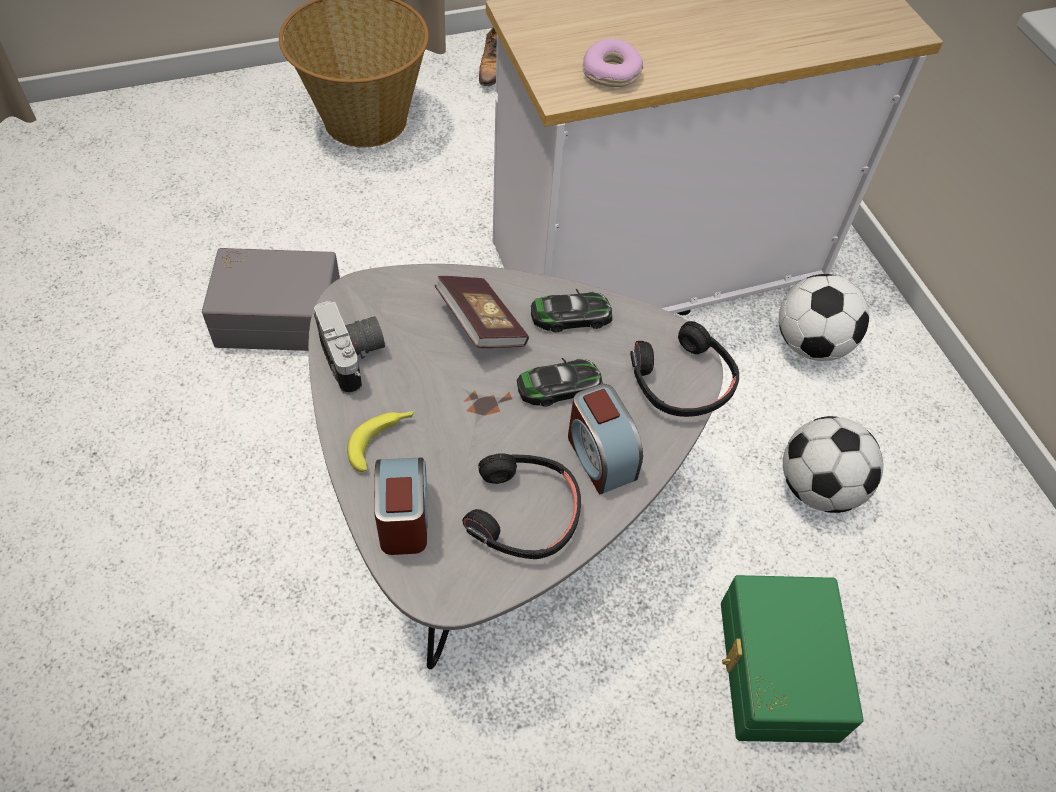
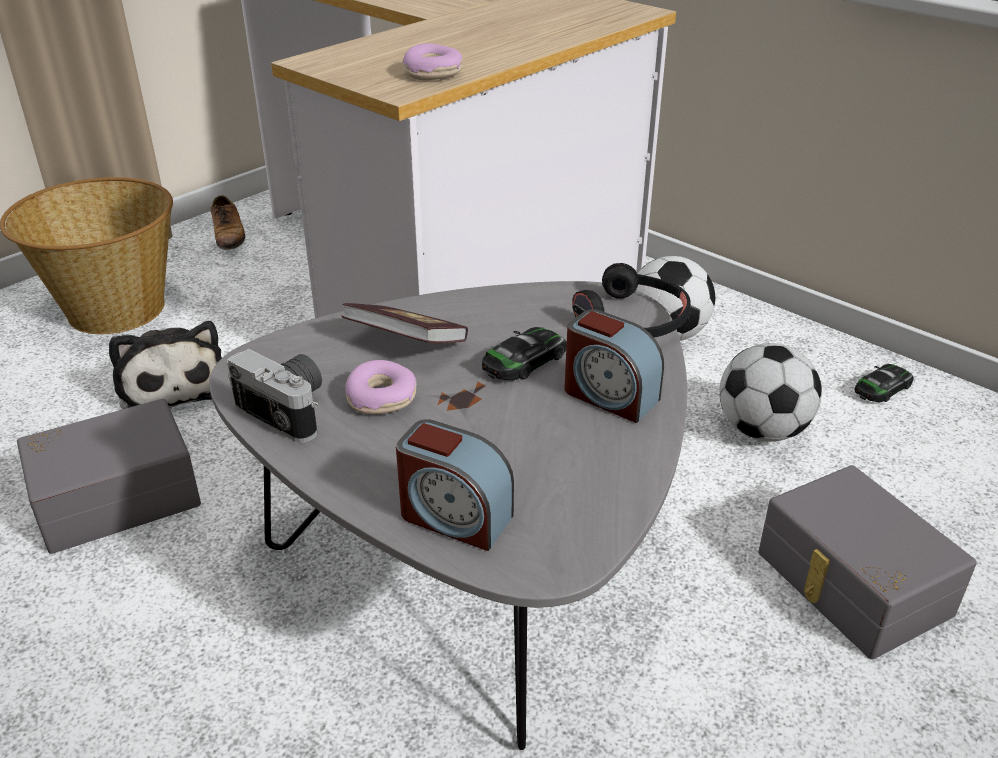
camera: 25 degrees left, 20 degrees down
banana [347,411,415,472] -> none
alarm clock [374,457,428,555] -> alarm clock turned 150 degrees clockwise [396,419,514,551]
black headphones [462,453,581,559] -> none
toy car [531,289,612,332] -> toy car moved to [854,364,914,402]
green storage box [721,575,864,743] -> grey storage box [758,465,977,660]
none -> plush toy [109,321,222,409]
none -> donut [345,360,416,414]

